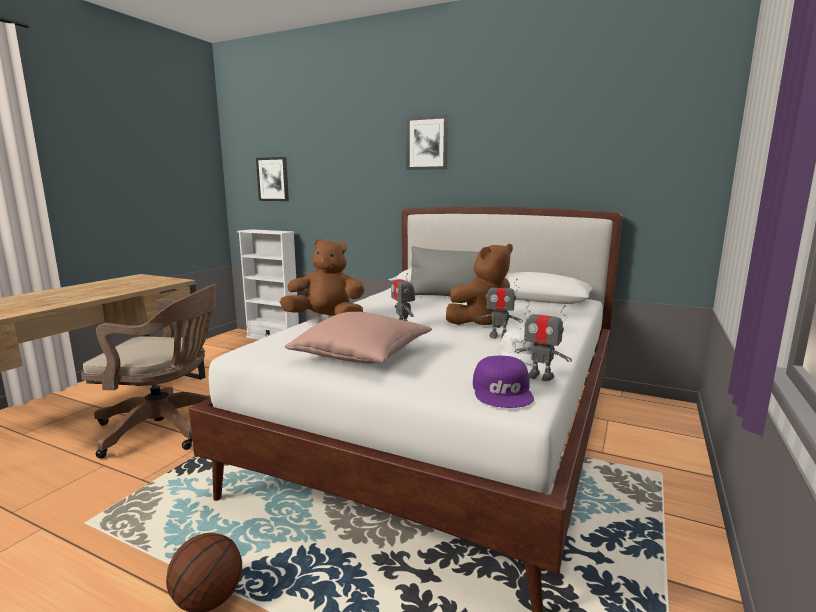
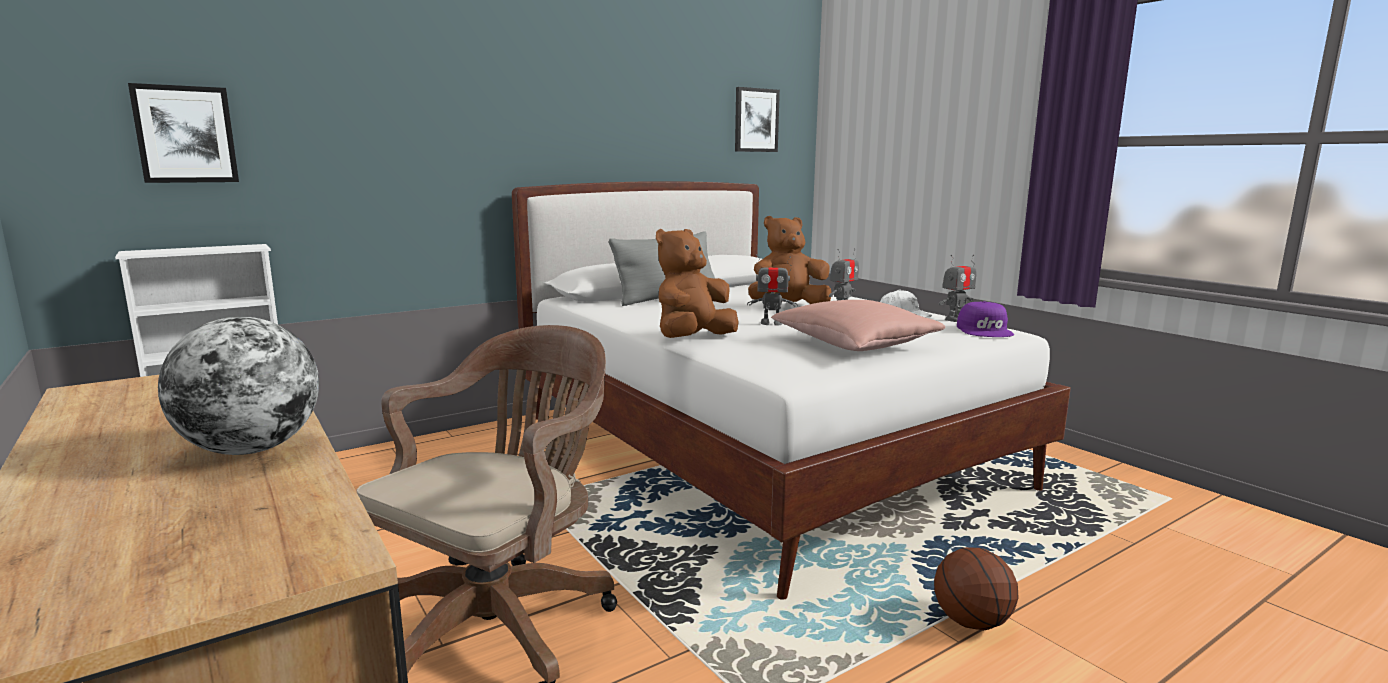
camera: 60 degrees left, 0 degrees up
picture [407,115,448,170] -> picture moved to [735,87,780,152]
brown plush toy [446,244,513,328] -> brown plush toy turned 105 degrees counterclockwise [748,216,832,304]
purple cap [473,356,534,408] -> purple cap turned 60 degrees clockwise [957,301,1014,337]
none -> globe [158,317,319,455]

